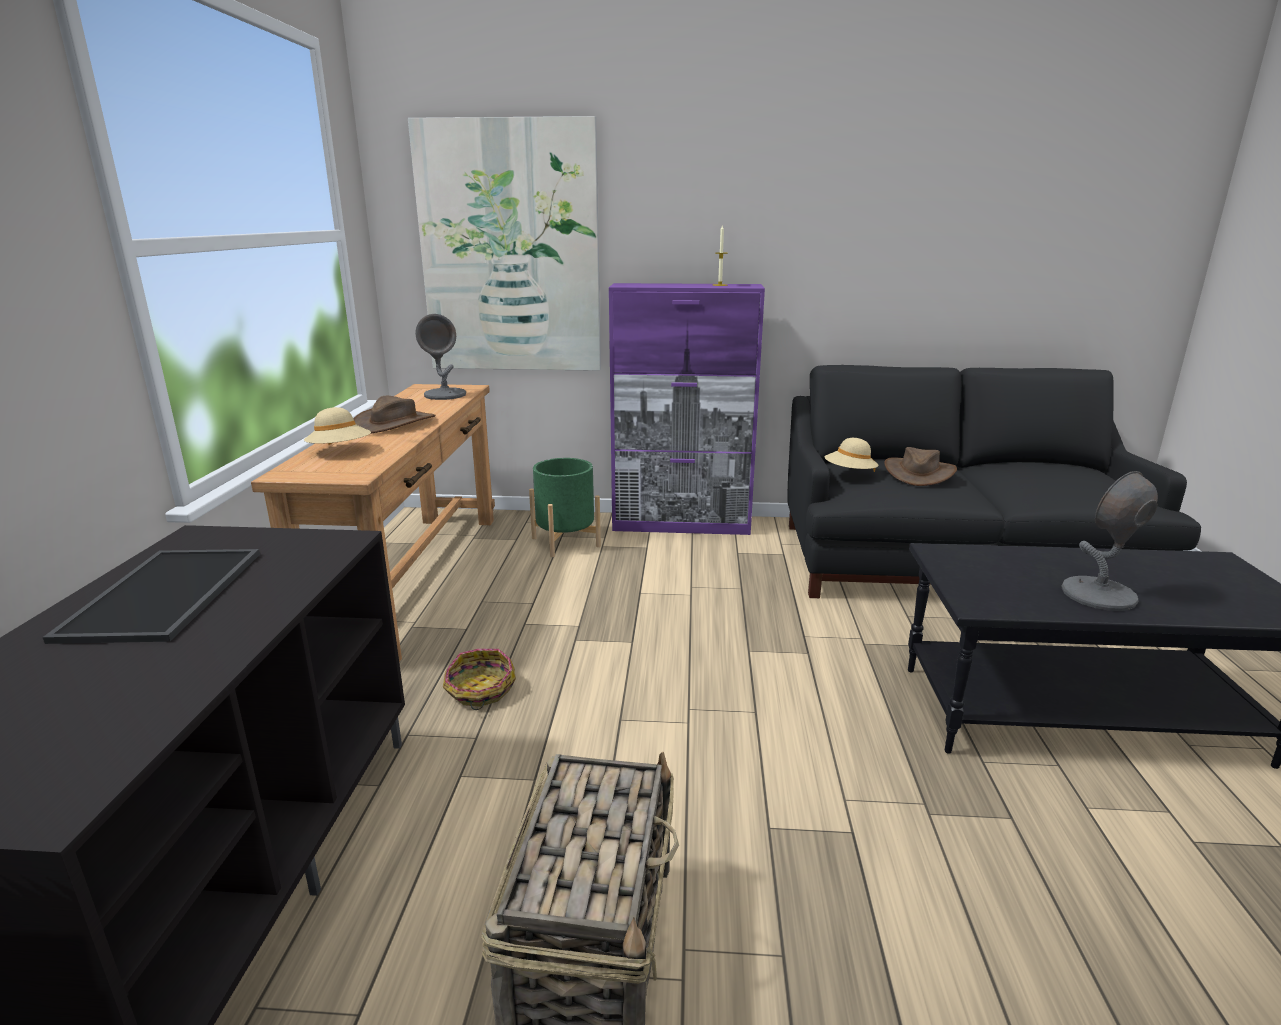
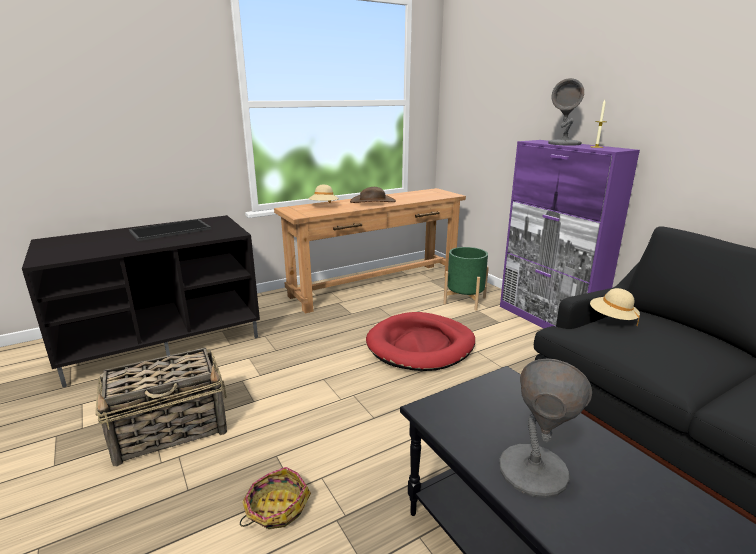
camera: 55 degrees right, 0 degrees up
picture [408,116,601,371] -> none
grey table lamp [415,314,466,400] -> grey table lamp moved to [548,78,584,146]
basket [443,649,516,710] -> basket moved to [240,467,311,529]
brown hat [884,447,957,486] -> none
none -> red dog bed [366,312,475,371]

